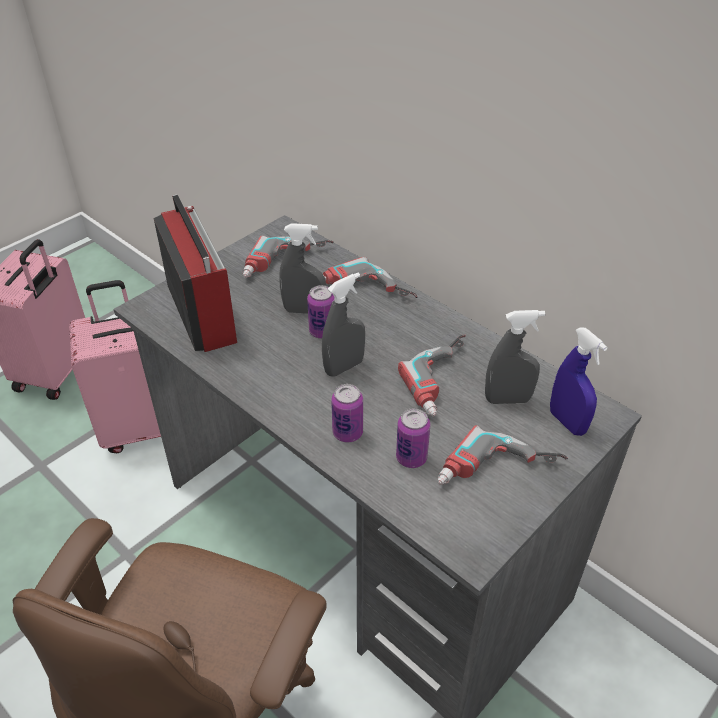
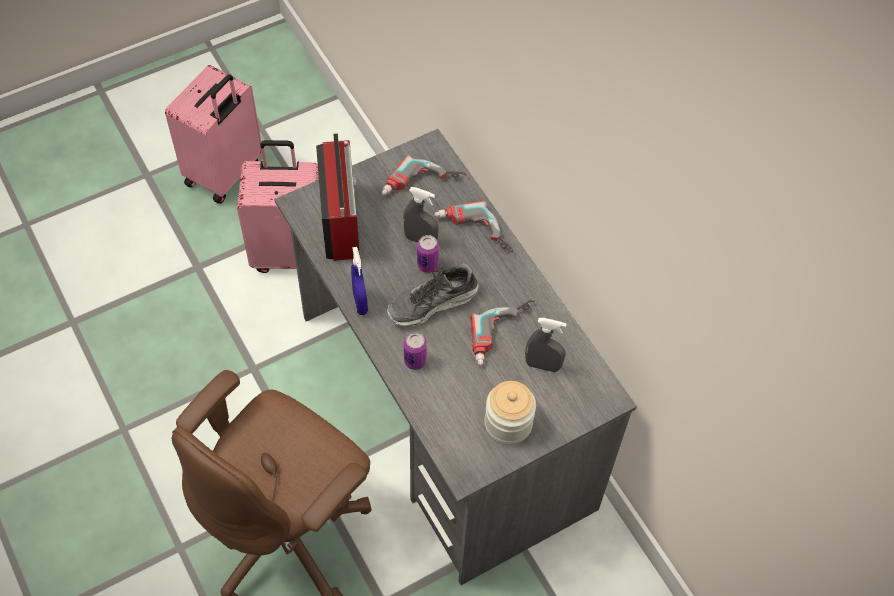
camera: 15 degrees right, 15 degrees up
grey spray bottle [322,273,365,376] -> shoe [387,263,479,326]
can [396,408,430,468] -> none
power drill [438,425,568,485] -> jar [484,381,536,445]
blue spray bottle [550,327,608,436] -> blue spray bottle moved to [351,247,368,315]

